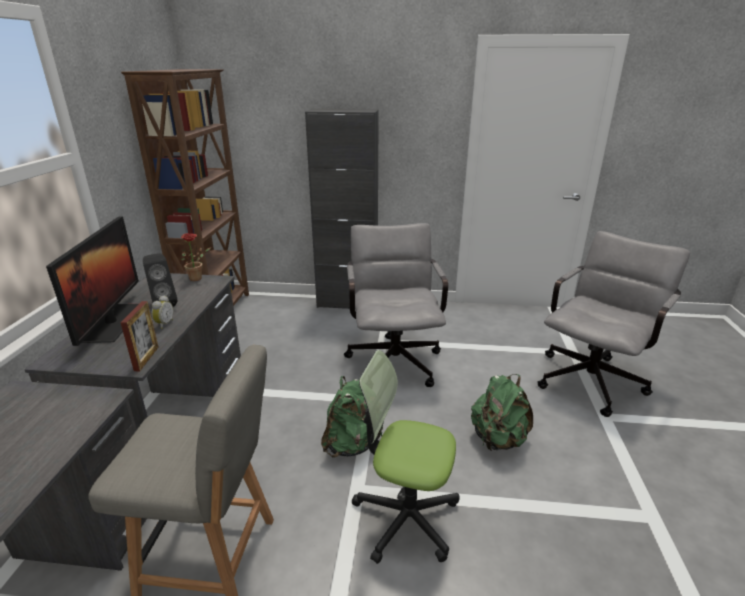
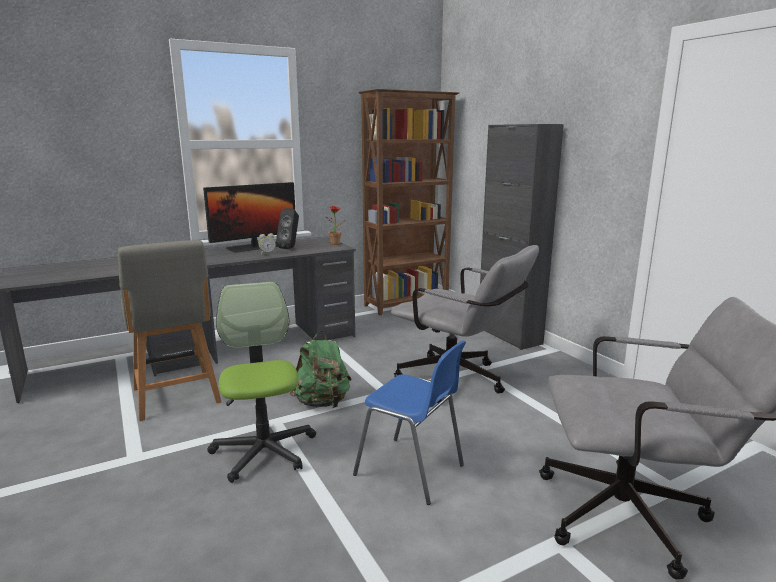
camera: 55 degrees right, 10 degrees down
picture frame [120,301,159,371] -> none
grey office chair [344,223,448,387] -> grey office chair turned 75 degrees clockwise [391,245,539,403]
green backpack [471,374,533,451] -> blue chair [353,340,466,505]

